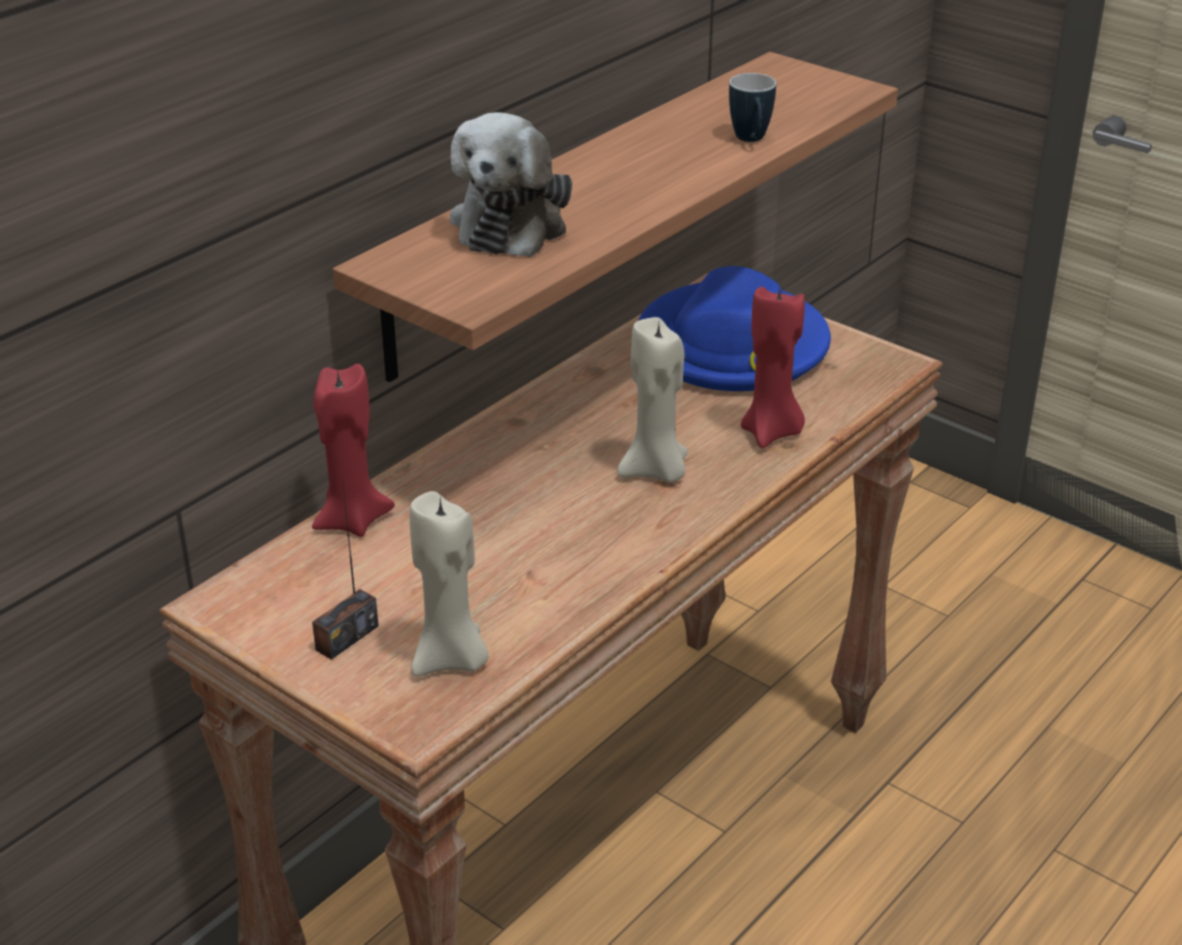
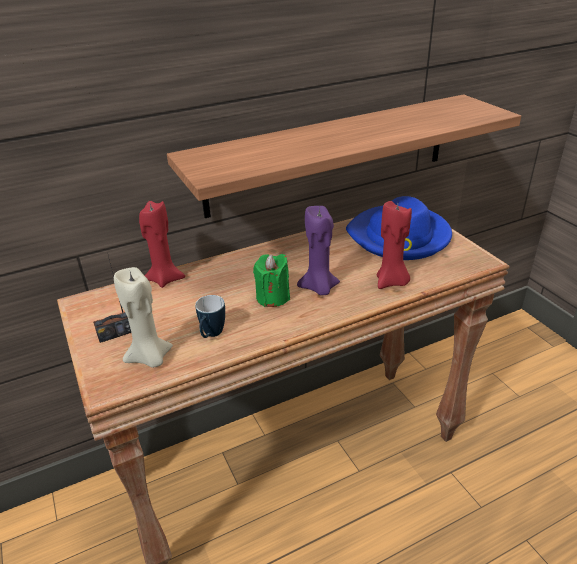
camera: 25 degrees right, 0 degrees up
plush toy [450,112,572,257] -> none
beige candle [617,317,688,482] -> purple candle [297,206,340,295]
mug [729,73,776,142] -> mug moved to [195,295,225,338]
none -> green candle [253,254,290,307]

